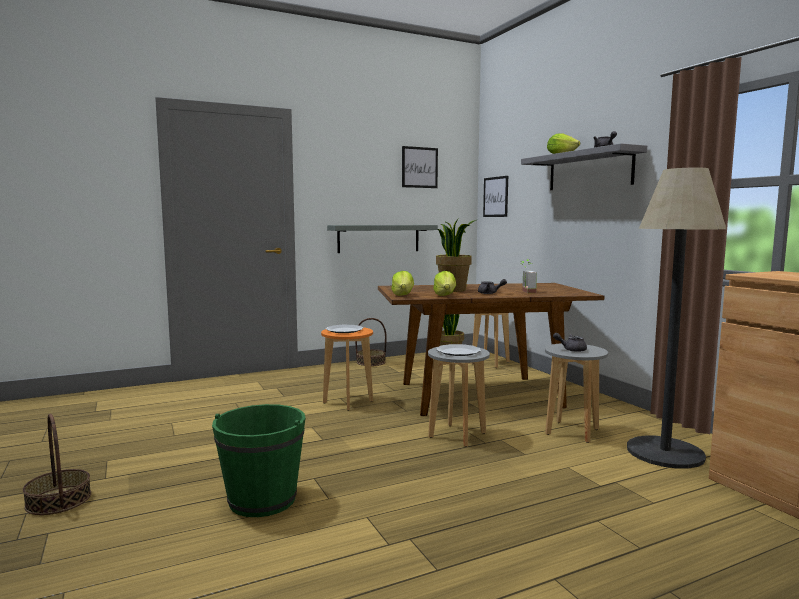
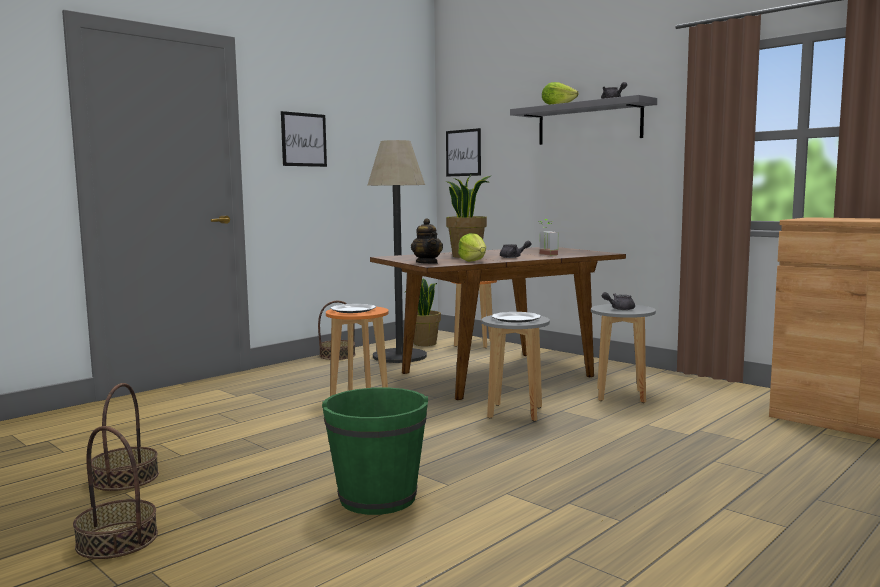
camera: 20 degrees left, 0 degrees up
grey shelf [327,225,438,253] -> none
lettuce [391,271,414,296] -> teapot [411,218,443,264]
picture [402,146,438,188] -> picture moved to [281,111,327,167]
floor lamp [627,168,726,469] -> floor lamp moved to [367,140,427,363]
none -> basket [91,383,159,491]

